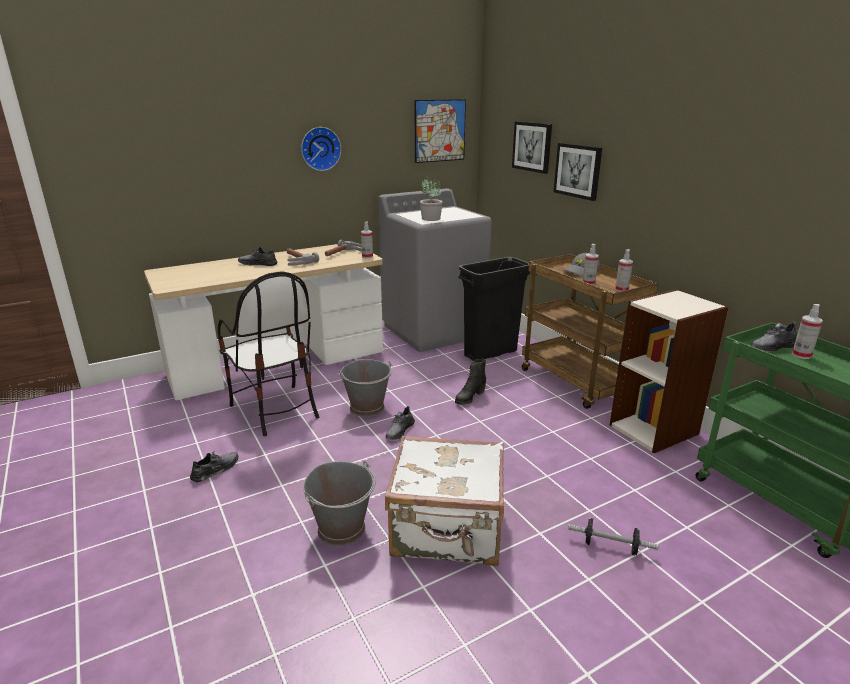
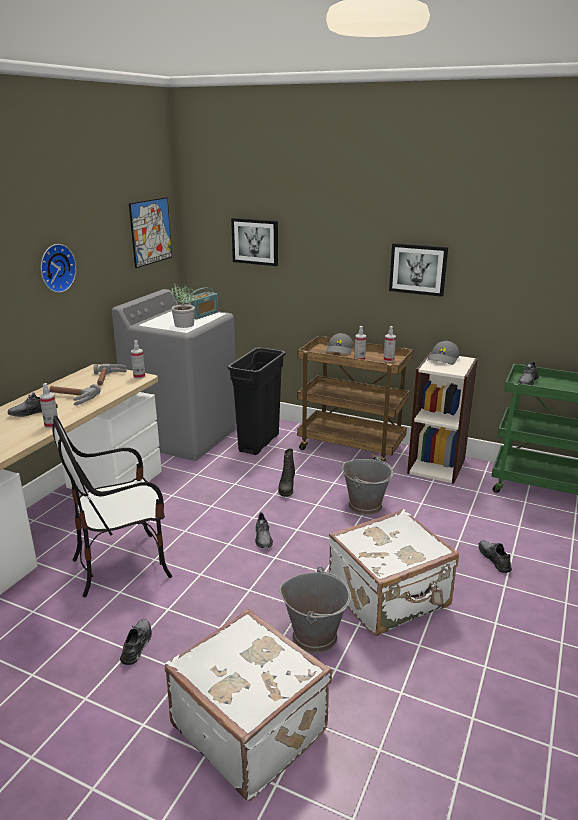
camera: 35 degrees left, 0 degrees up
chair [218,272,319,436] -> chair turned 135 degrees clockwise [53,415,172,597]
grey bucket [338,359,393,417] -> grey bucket moved to [342,456,394,515]
picture [553,143,602,201] -> picture moved to [389,243,448,297]
dumbbell [568,518,659,556] -> grey shoe [479,540,512,573]
spray bottle [792,304,823,359] -> spray bottle moved to [39,383,58,428]
none -> white suitcase [165,609,332,801]
none -> radio [185,287,218,319]
none -> grey cap [427,341,460,365]

